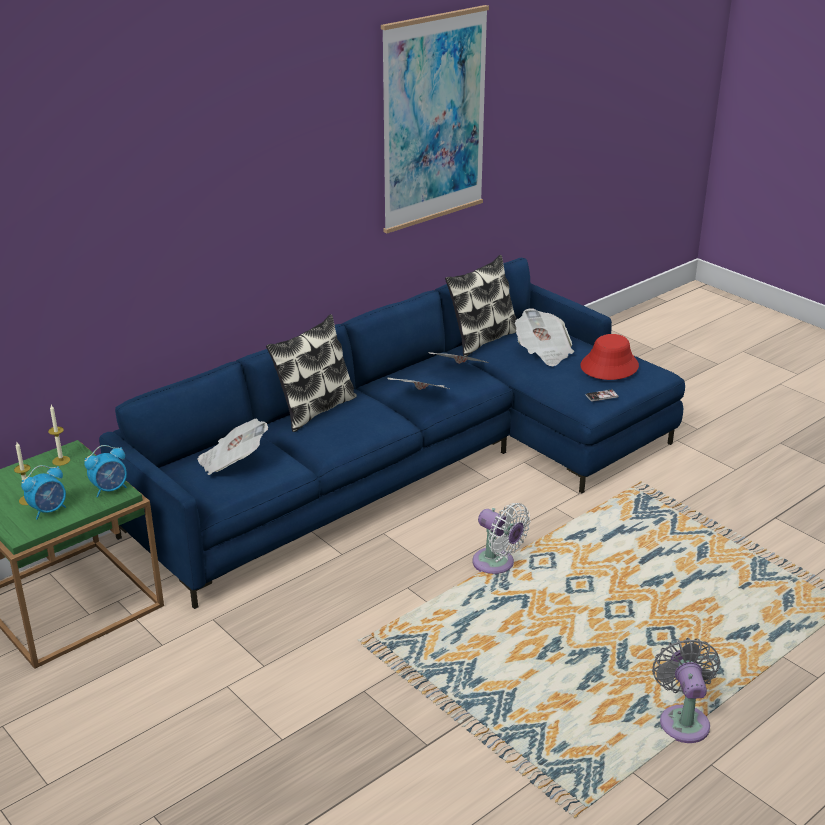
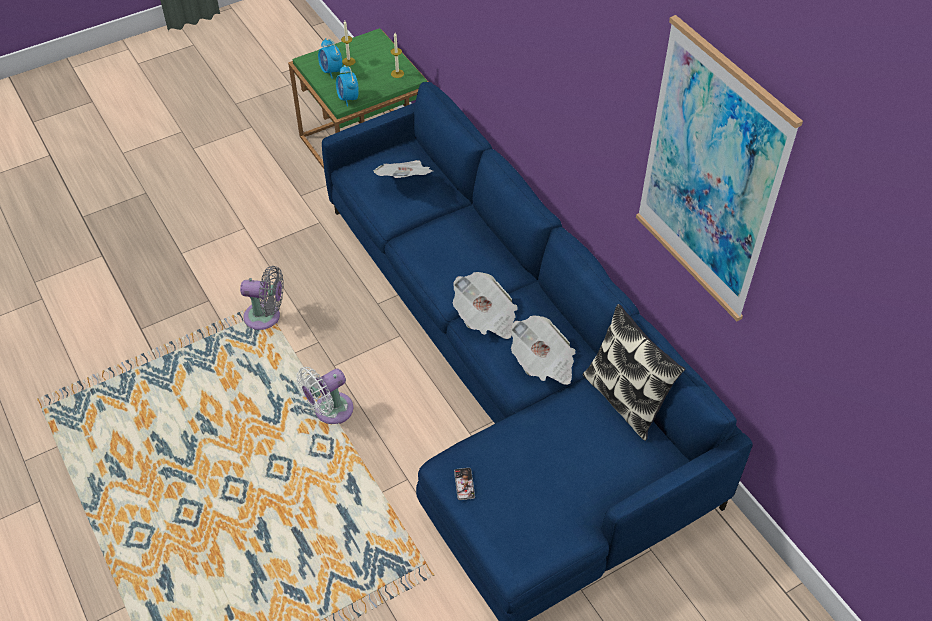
camera: 100 degrees right, 20 degrees up
pillow [266,314,357,432] -> none
newspaper [515,308,574,366] -> none
red hat [581,334,639,380] -> none
grey fan [652,638,720,743] -> grey fan moved to [240,266,284,330]

